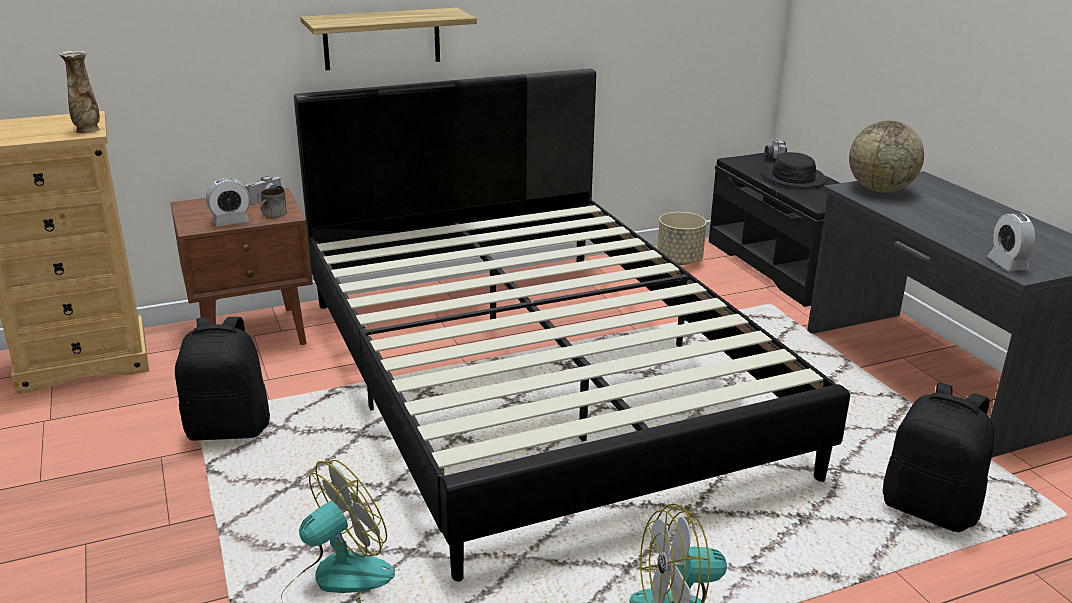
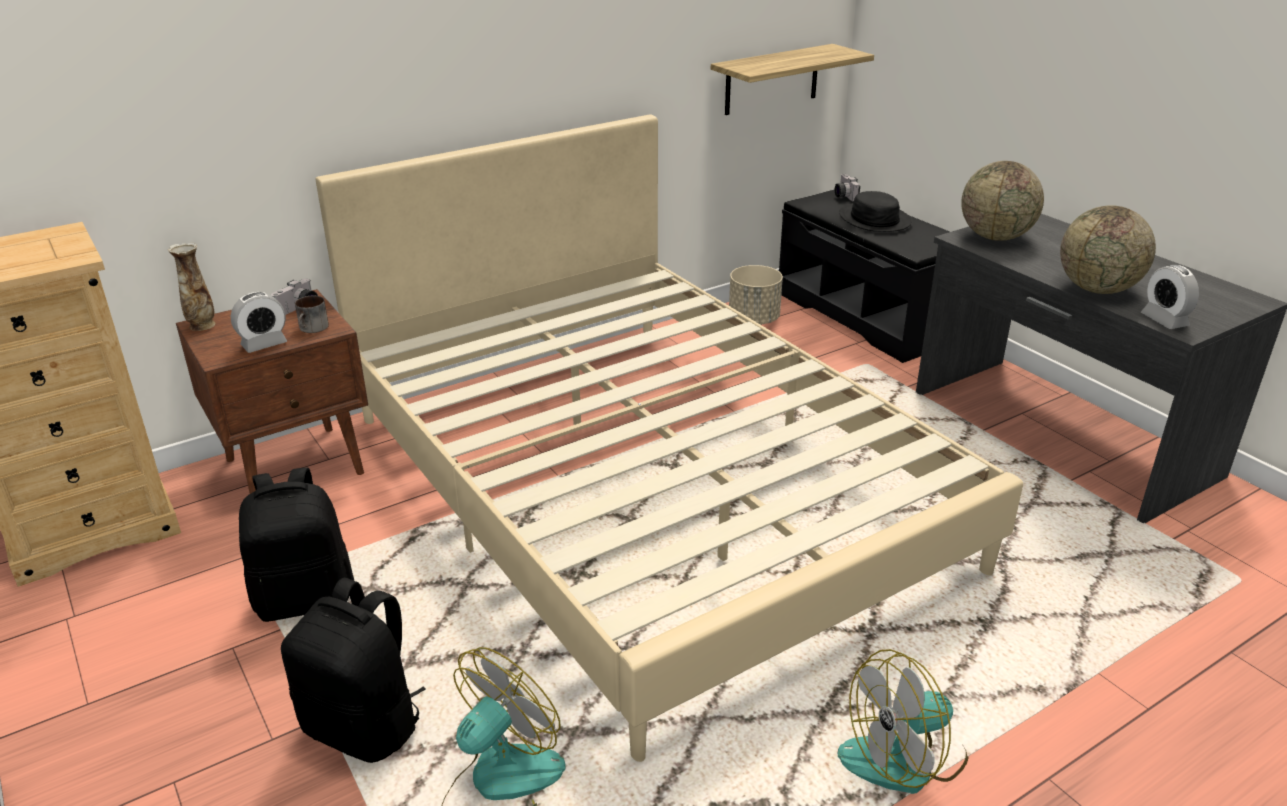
camera: 10 degrees left, 5 degrees up
vase [59,51,100,133] -> vase moved to [168,242,215,331]
black bed [294,69,850,582] -> beige bed [315,114,1023,762]
shelf [300,8,477,70] -> shelf moved to [711,44,874,115]
black backpack [883,383,994,532] -> black backpack moved to [281,578,426,763]
none -> globe [1060,205,1156,294]

